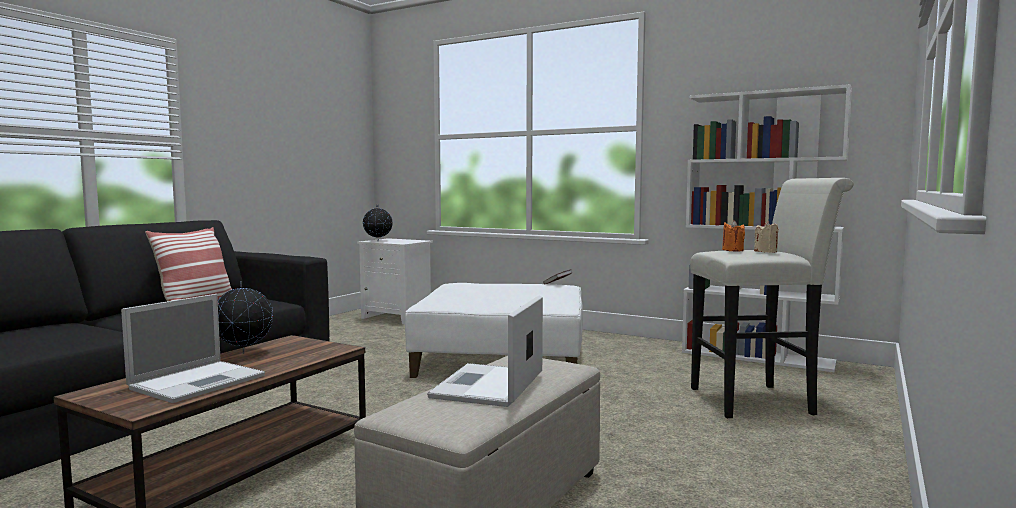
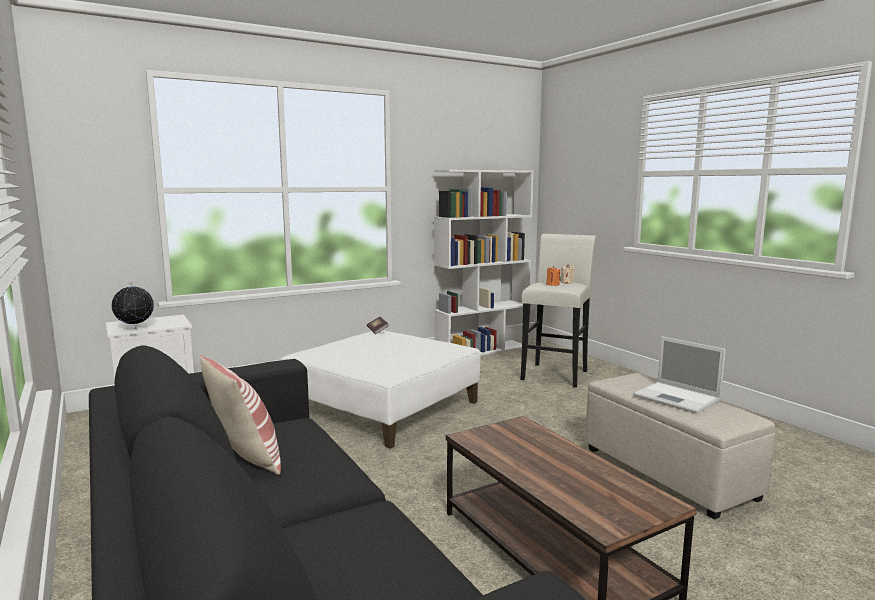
camera: 60 degrees left, 5 degrees up
laptop [121,294,265,403] -> none
globe [218,281,273,354] -> none

